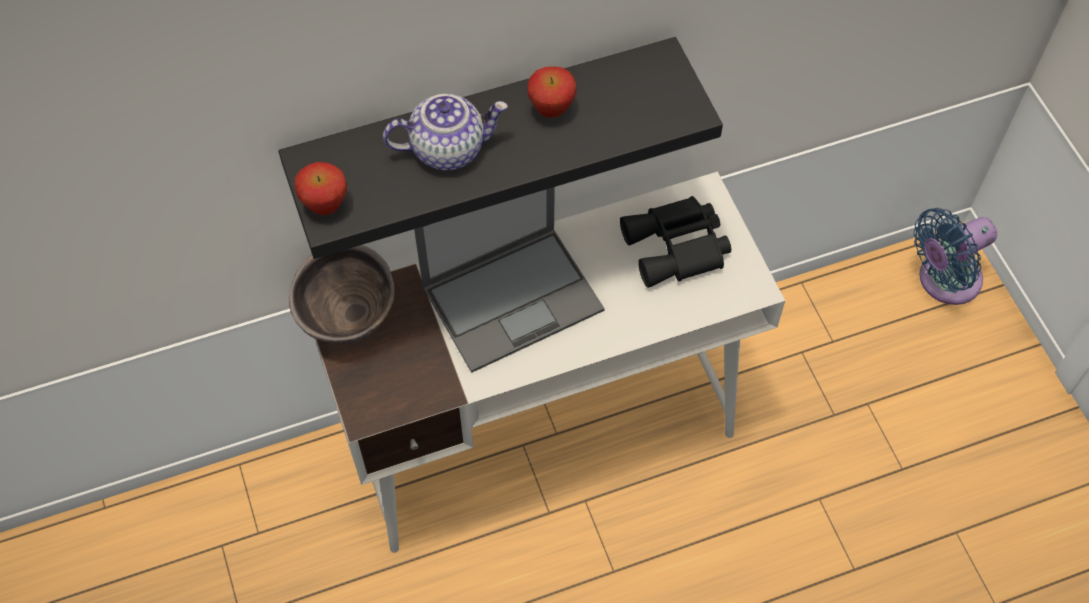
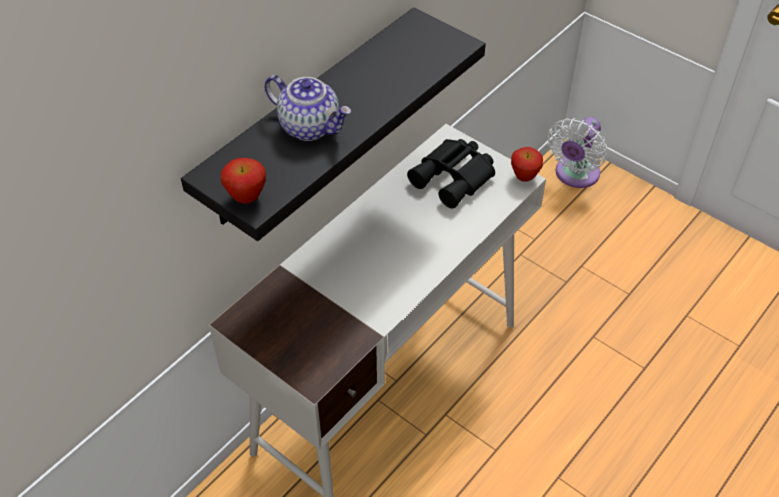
camera: 30 degrees left, 10 degrees down
brown bowl [288,245,395,345] -> none
teapot [383,94,508,170] -> teapot turned 75 degrees clockwise [264,75,351,141]
laptop [414,187,605,373] -> none
apple [527,66,576,118] -> apple moved to [511,147,543,182]
blue fan [913,208,997,305] -> white fan [548,117,607,188]

